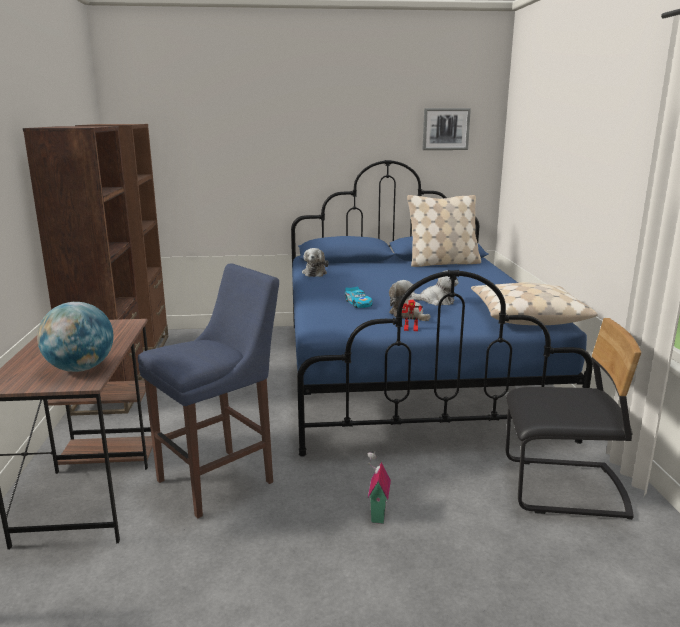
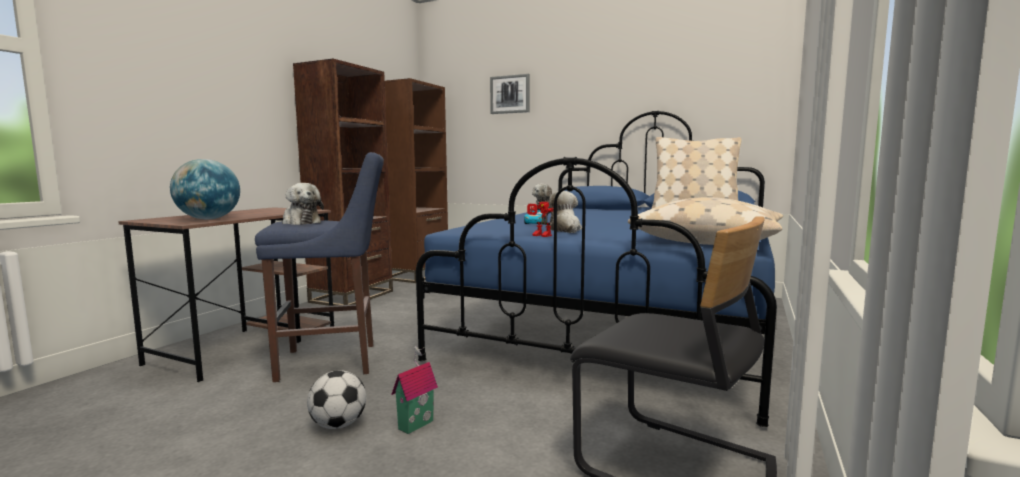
camera: 30 degrees right, 10 degrees down
plush toy [411,270,459,306] -> plush toy moved to [282,183,324,225]
picture [423,108,471,150] -> picture moved to [490,74,530,114]
none -> football [307,370,366,429]

